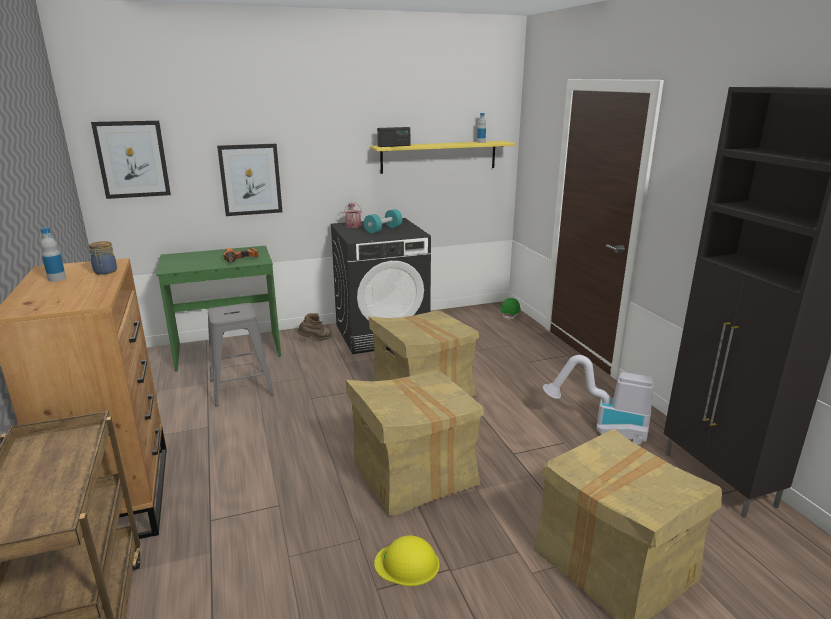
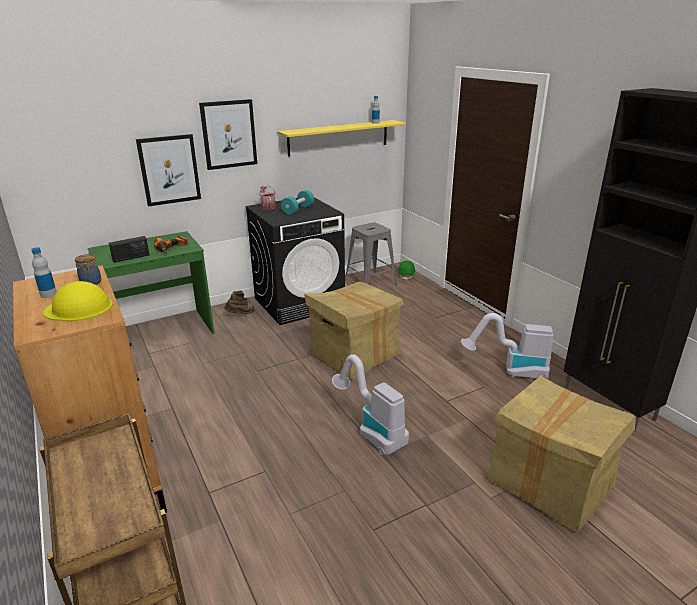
camera: 10 degrees left, 5 degrees up
picture [91,120,171,199] -> picture moved to [199,99,257,170]
grey stool [208,303,274,407] -> grey stool moved to [345,222,397,285]
cardboard box [345,370,485,516] -> vacuum cleaner [332,354,409,455]
yellow hard hat [374,536,439,586] -> yellow hard hat moved to [43,281,112,321]
radio [377,127,410,147] -> radio moved to [109,236,150,263]

